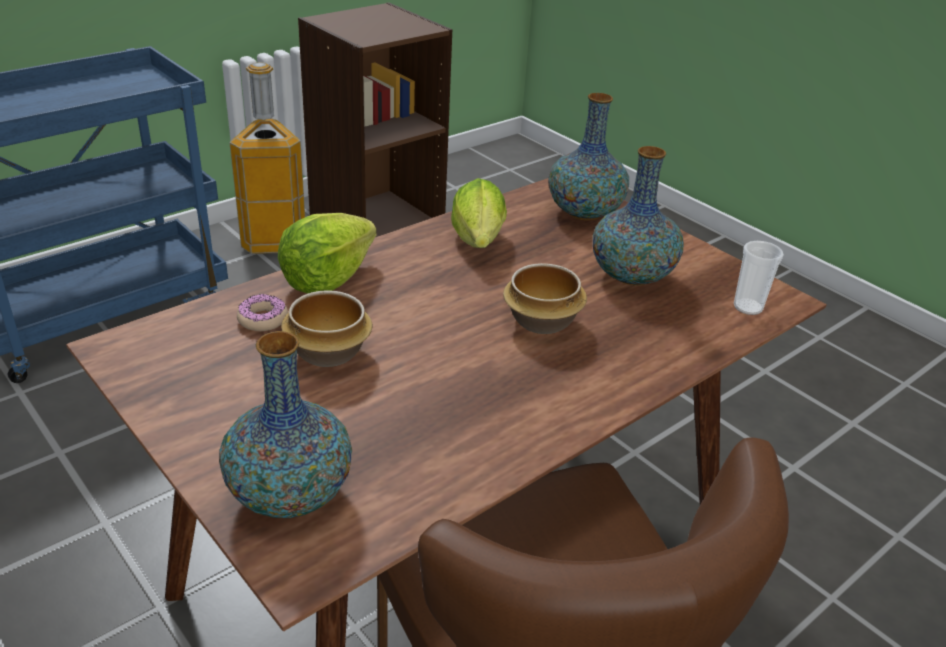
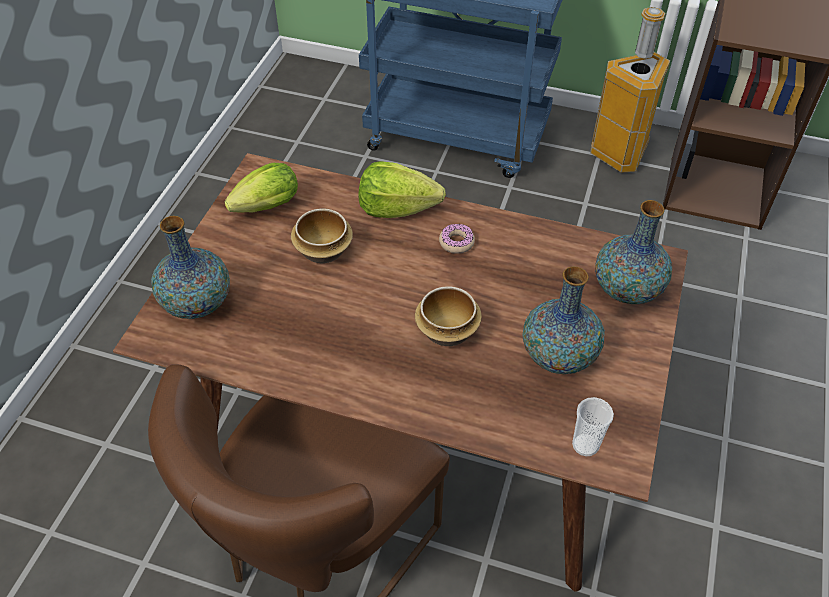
camera: 60 degrees right, 15 degrees up
donut [237,294,288,331] -> donut moved to [439,224,475,254]
lettuce [451,178,507,248] -> lettuce moved to [224,163,298,213]

